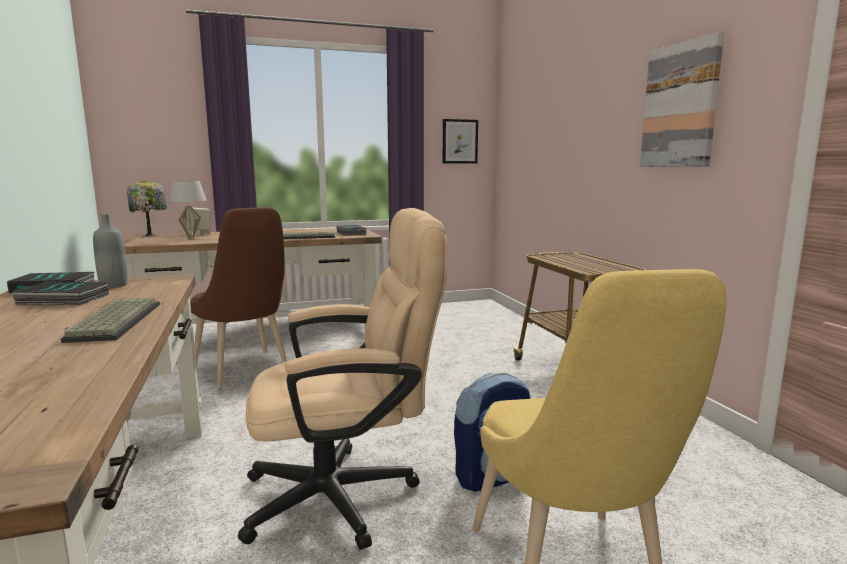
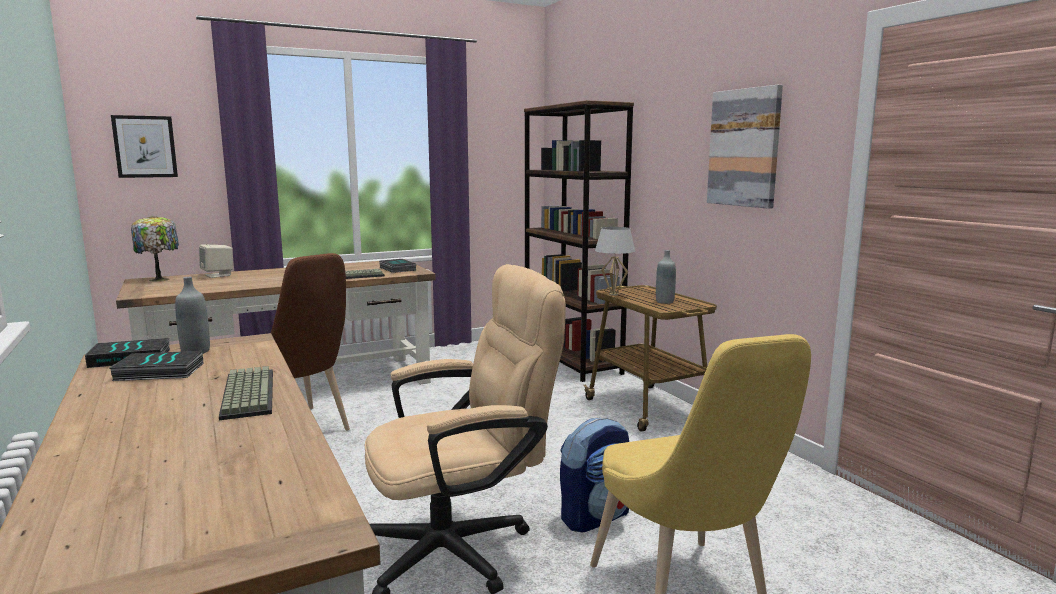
camera: 10 degrees left, 0 degrees up
white table lamp [169,181,206,240] -> white table lamp moved to [595,227,635,296]
picture [443,119,478,164] -> picture moved to [111,115,178,178]
none -> brown bookcase [524,100,634,382]
none -> grey bottle [656,250,676,304]

